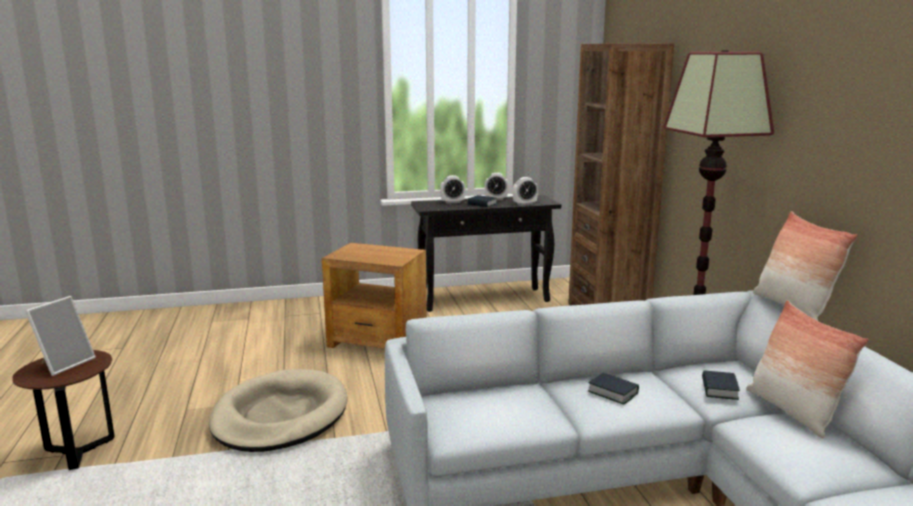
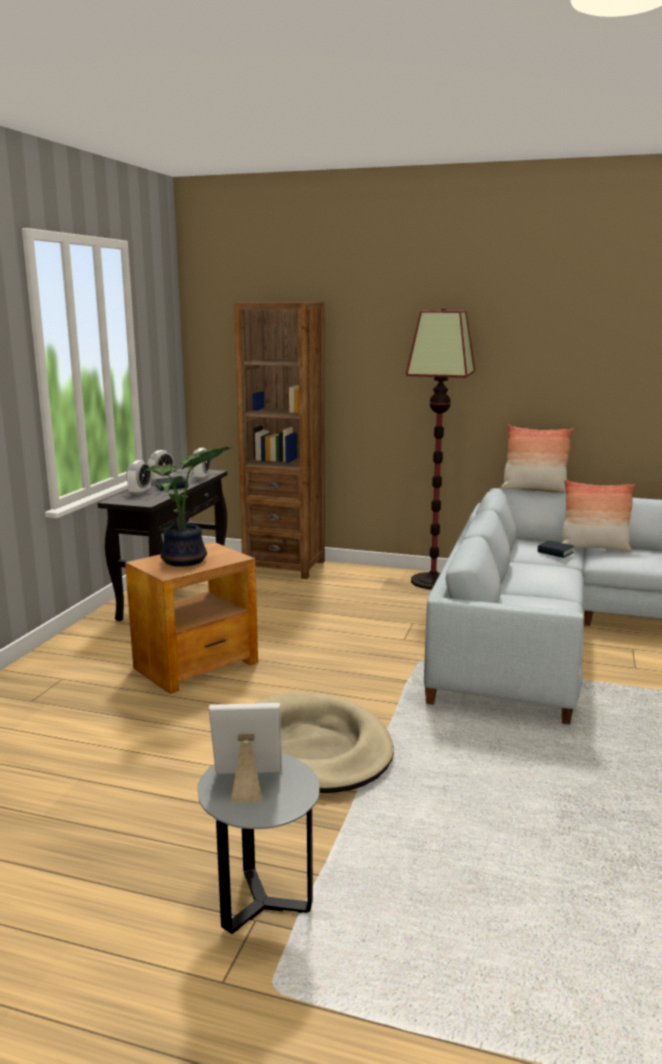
camera: 60 degrees left, 0 degrees up
brown side table [12,350,114,470] -> grey side table [197,754,320,934]
picture frame [25,296,96,376] -> picture frame turned 60 degrees counterclockwise [209,703,282,803]
book [588,373,639,405] -> none
none -> potted plant [146,446,233,567]

